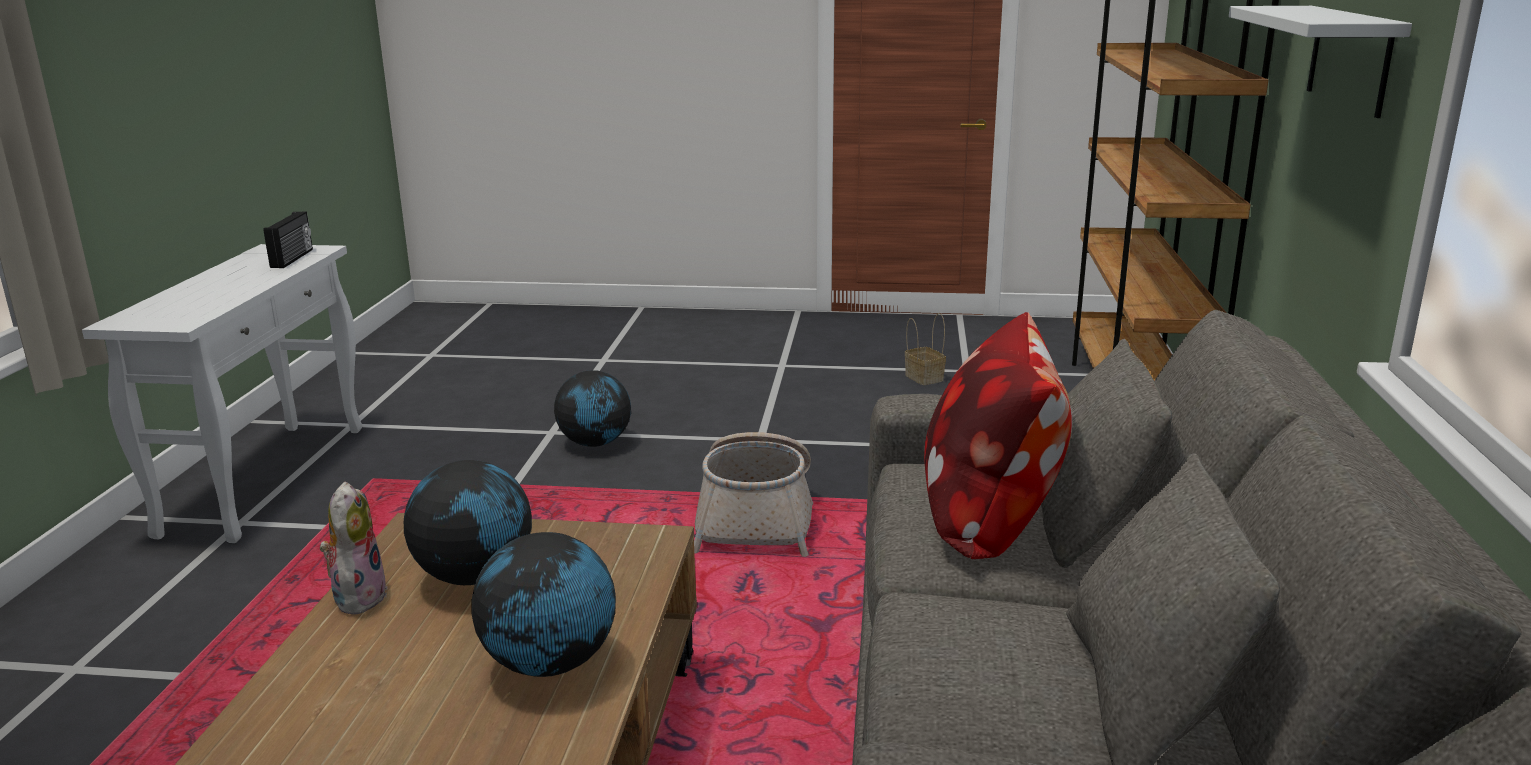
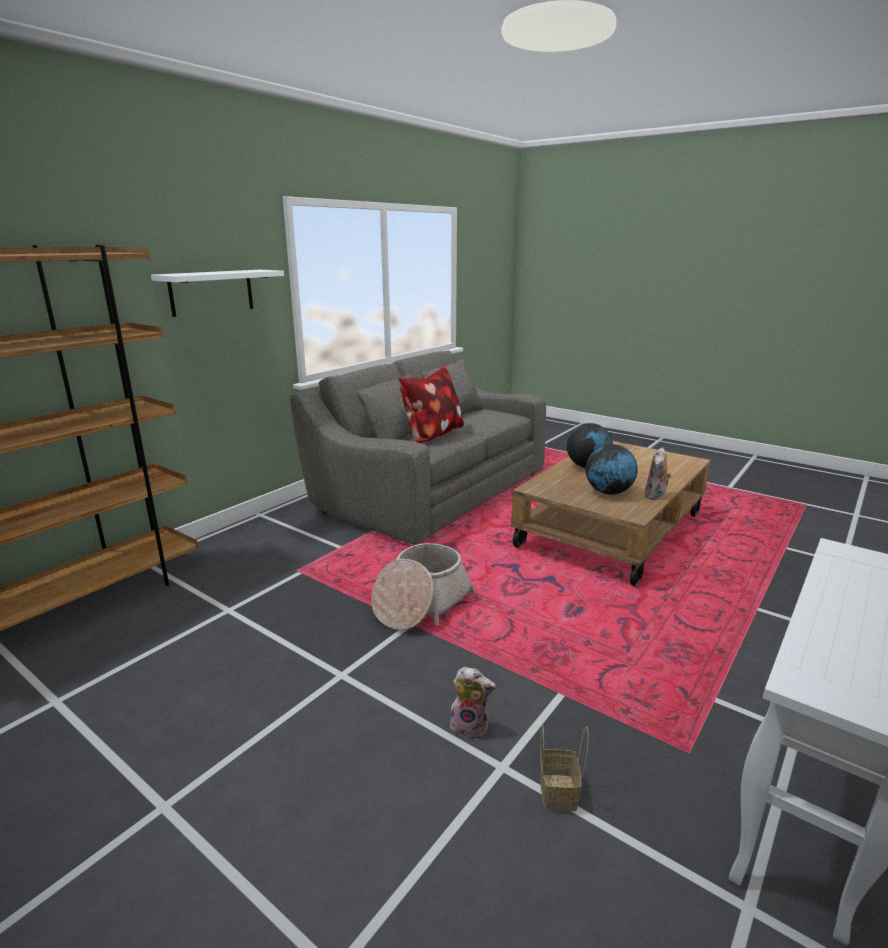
camera: 150 degrees left, 0 degrees up
radio [263,212,313,268] -> none
globe [554,370,631,447] -> plush toy [450,667,496,740]
basket [905,313,946,385] -> basket moved to [540,725,589,811]

